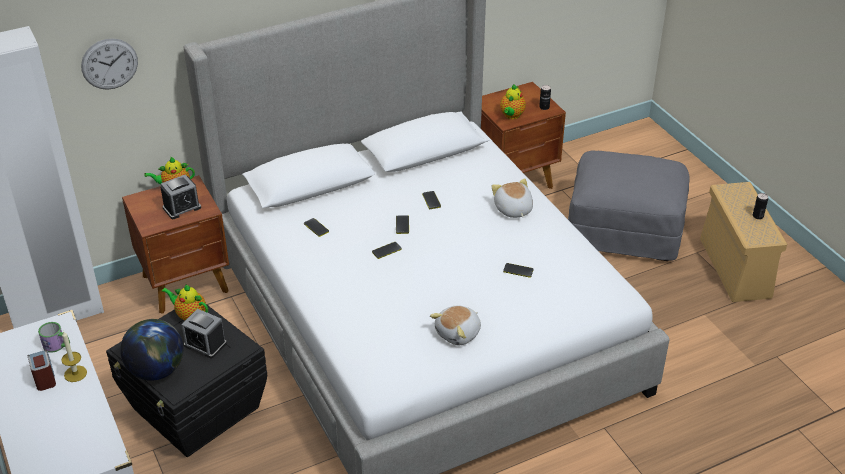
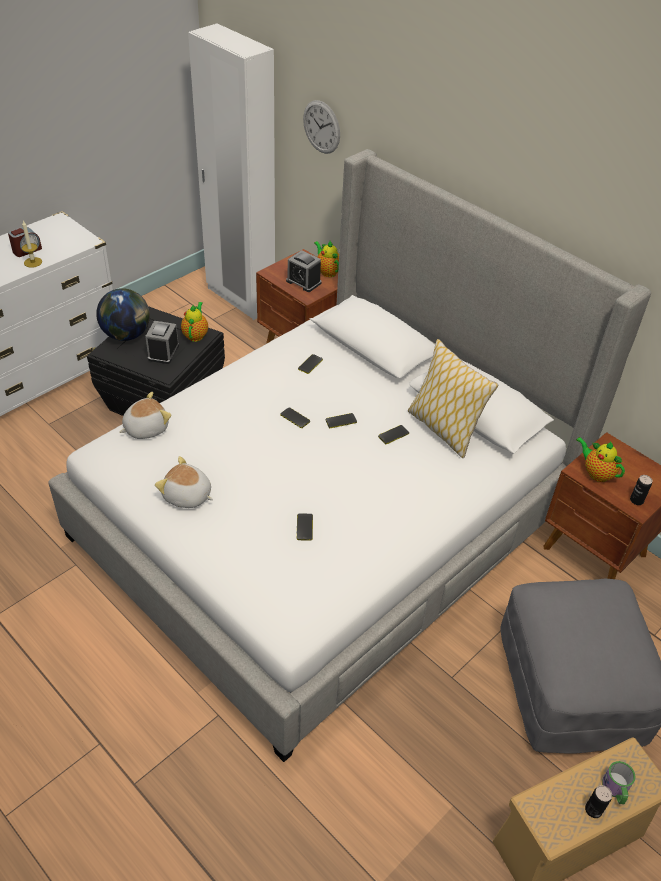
camera: 70 degrees right, 5 degrees up
mug [38,322,70,353] -> mug moved to [602,761,635,804]
plush toy [491,178,533,218] -> plush toy moved to [119,392,172,439]
teapot [500,85,526,119] -> teapot turned 45 degrees clockwise [576,437,625,482]
none -> pillow [408,339,498,458]

